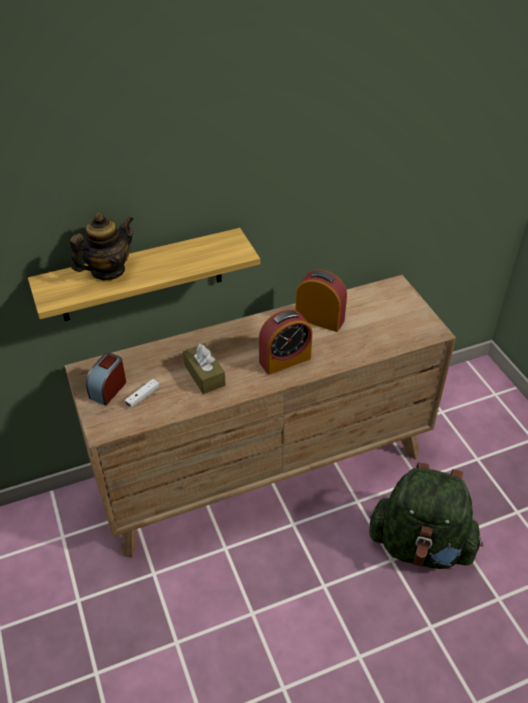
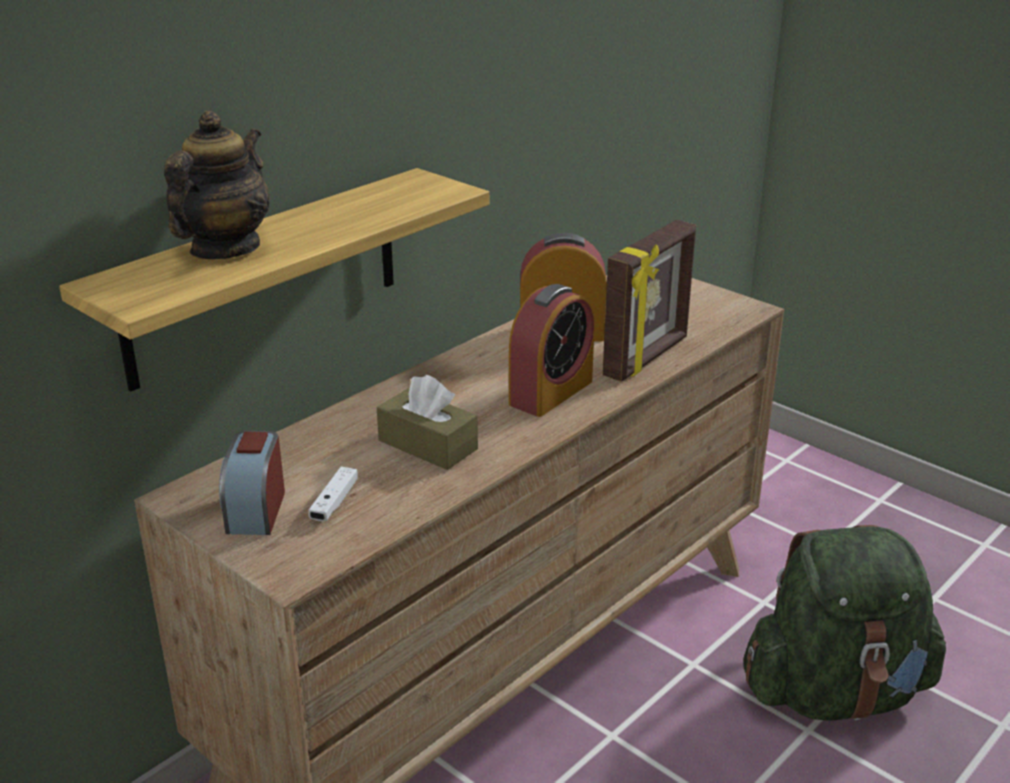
camera: 25 degrees left, 15 degrees down
none -> picture frame [603,220,696,382]

